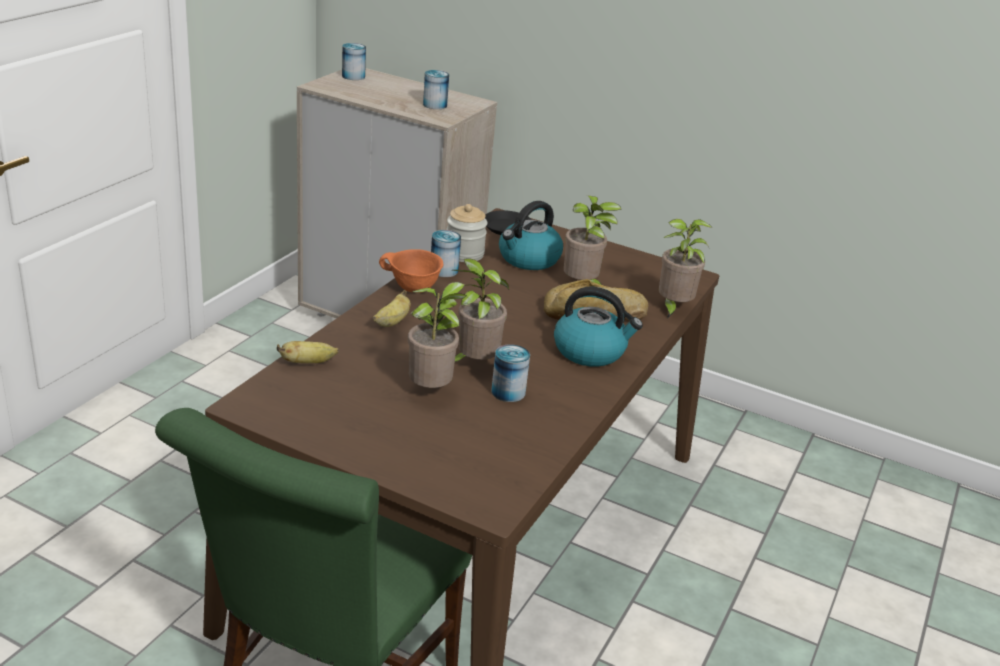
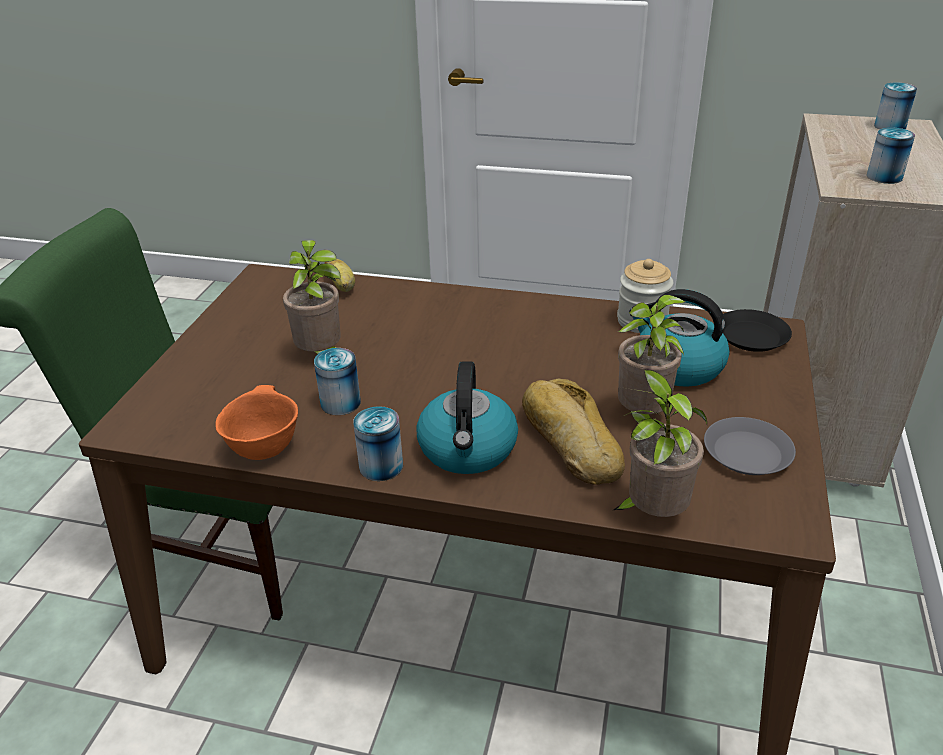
camera: 80 degrees right, 5 degrees up
banana [373,290,411,327] -> none
orange bowl [379,249,443,293] -> orange bowl moved to [216,385,298,460]
can [431,230,461,277] -> can moved to [353,406,403,481]
potted plant [453,258,509,362] -> none
none -> grey plate [704,417,796,475]

